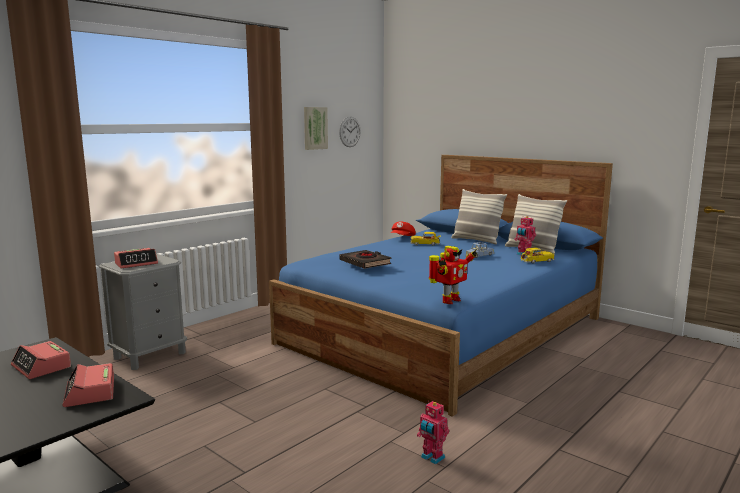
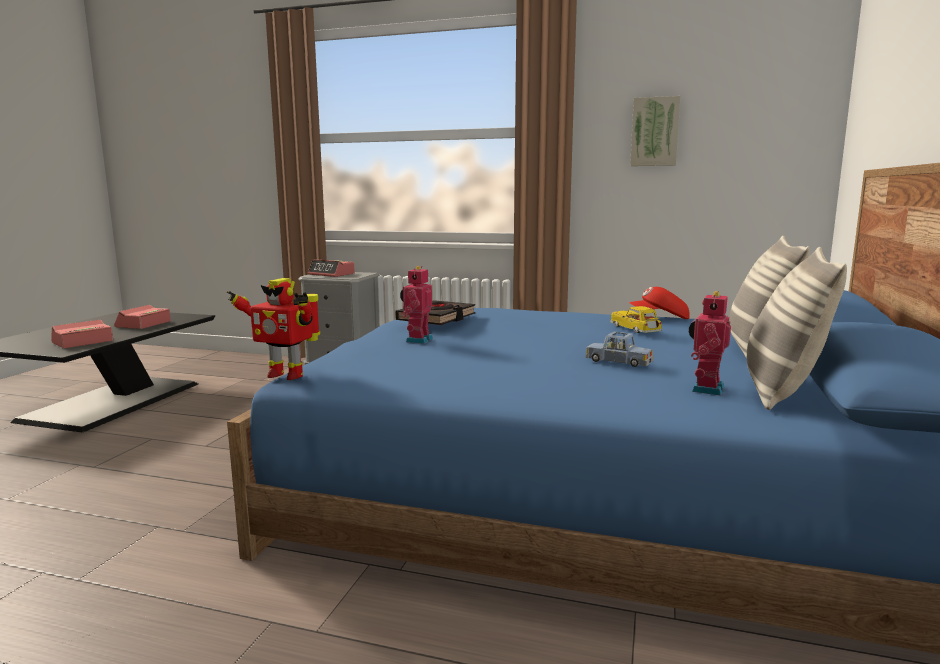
camera: 65 degrees right, 0 degrees up
wall clock [339,117,361,147] -> none
toy robot [417,401,449,465] -> toy robot moved to [400,266,433,344]
toy car [520,248,555,264] -> none

